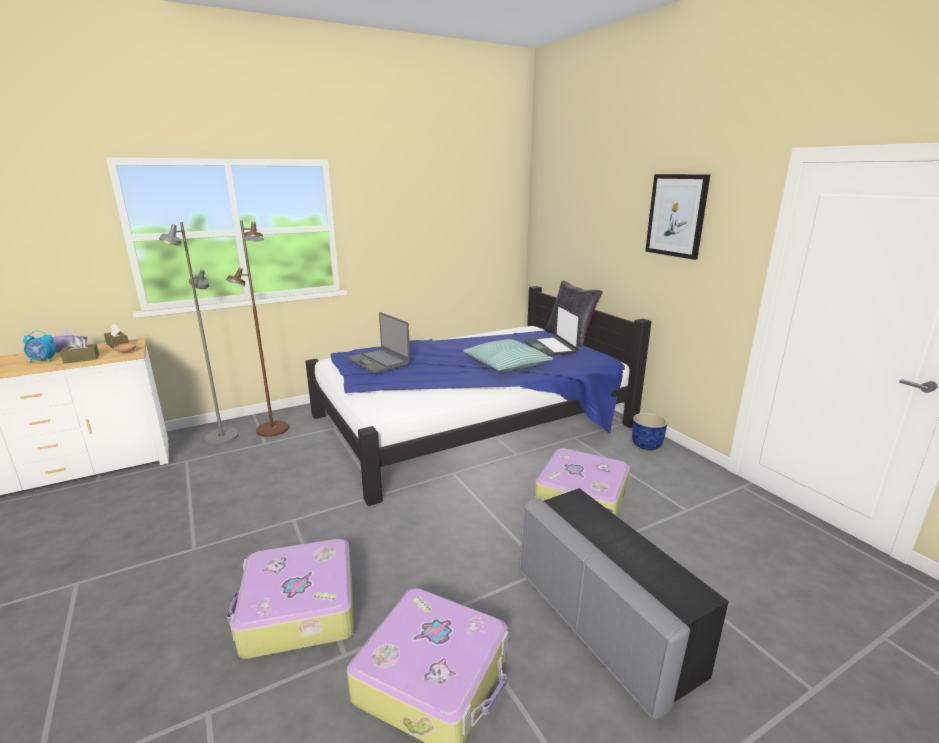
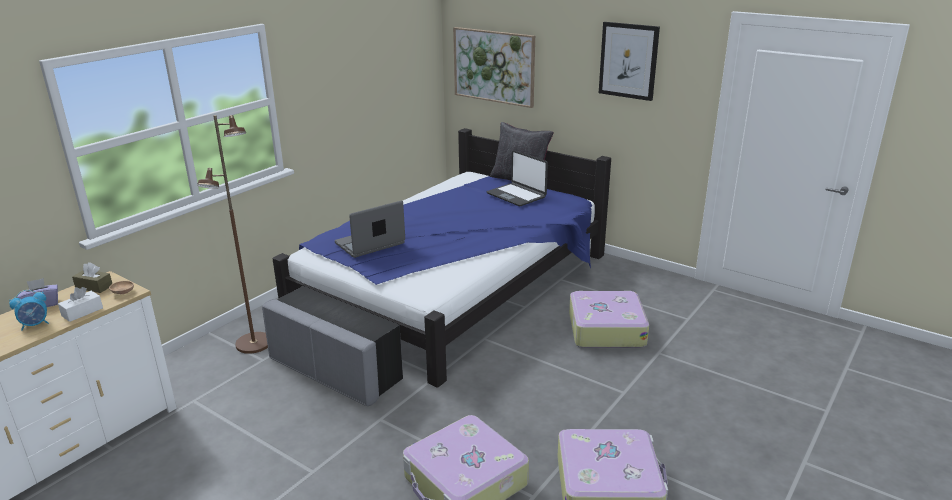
camera: 25 degrees left, 5 degrees up
brown tissue box [60,337,99,364] -> white tissue box [58,287,103,322]
grey floor lamp [159,222,239,445] -> none
laptop [348,312,410,374] -> laptop turned 120 degrees clockwise [335,201,405,258]
pillow [463,339,554,372] -> none
grey ottoman [519,488,729,719] -> grey ottoman moved to [262,286,403,406]
blue planter [632,413,667,450] -> none
none -> picture [453,27,535,108]

